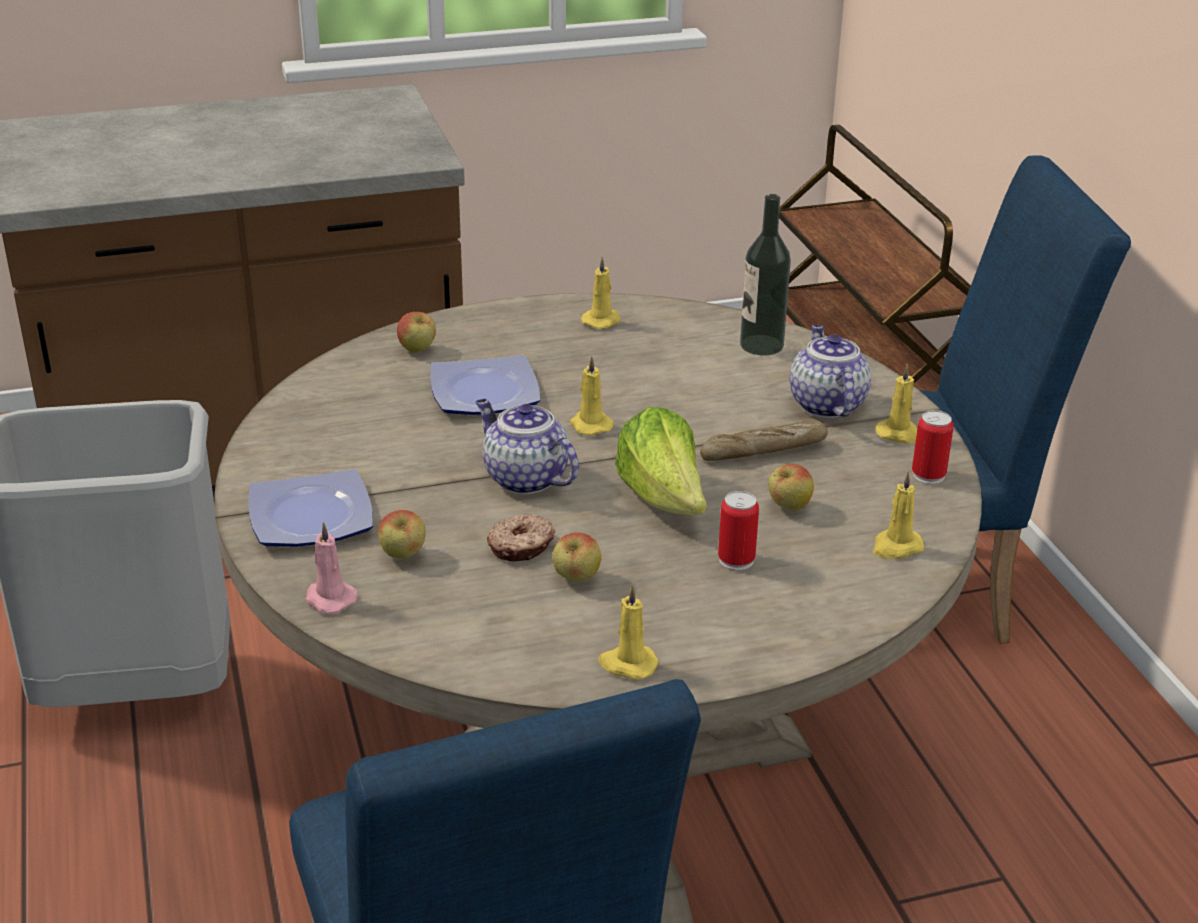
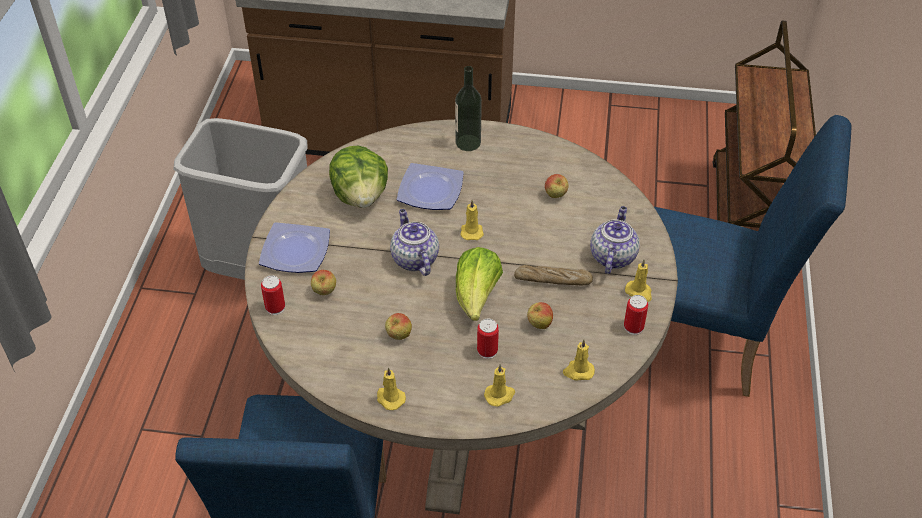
camera: 25 degrees right, 15 degrees up
pink candle [305,522,358,614] -> can [261,275,285,315]
apple [397,312,436,352] -> apple moved to [545,174,569,198]
donut [487,514,555,561] -> none
yellow candle [581,256,621,329] -> yellow candle moved to [484,364,515,407]
bottle [740,194,791,356] -> bottle moved to [455,66,482,151]
none -> lettuce [329,145,388,208]

